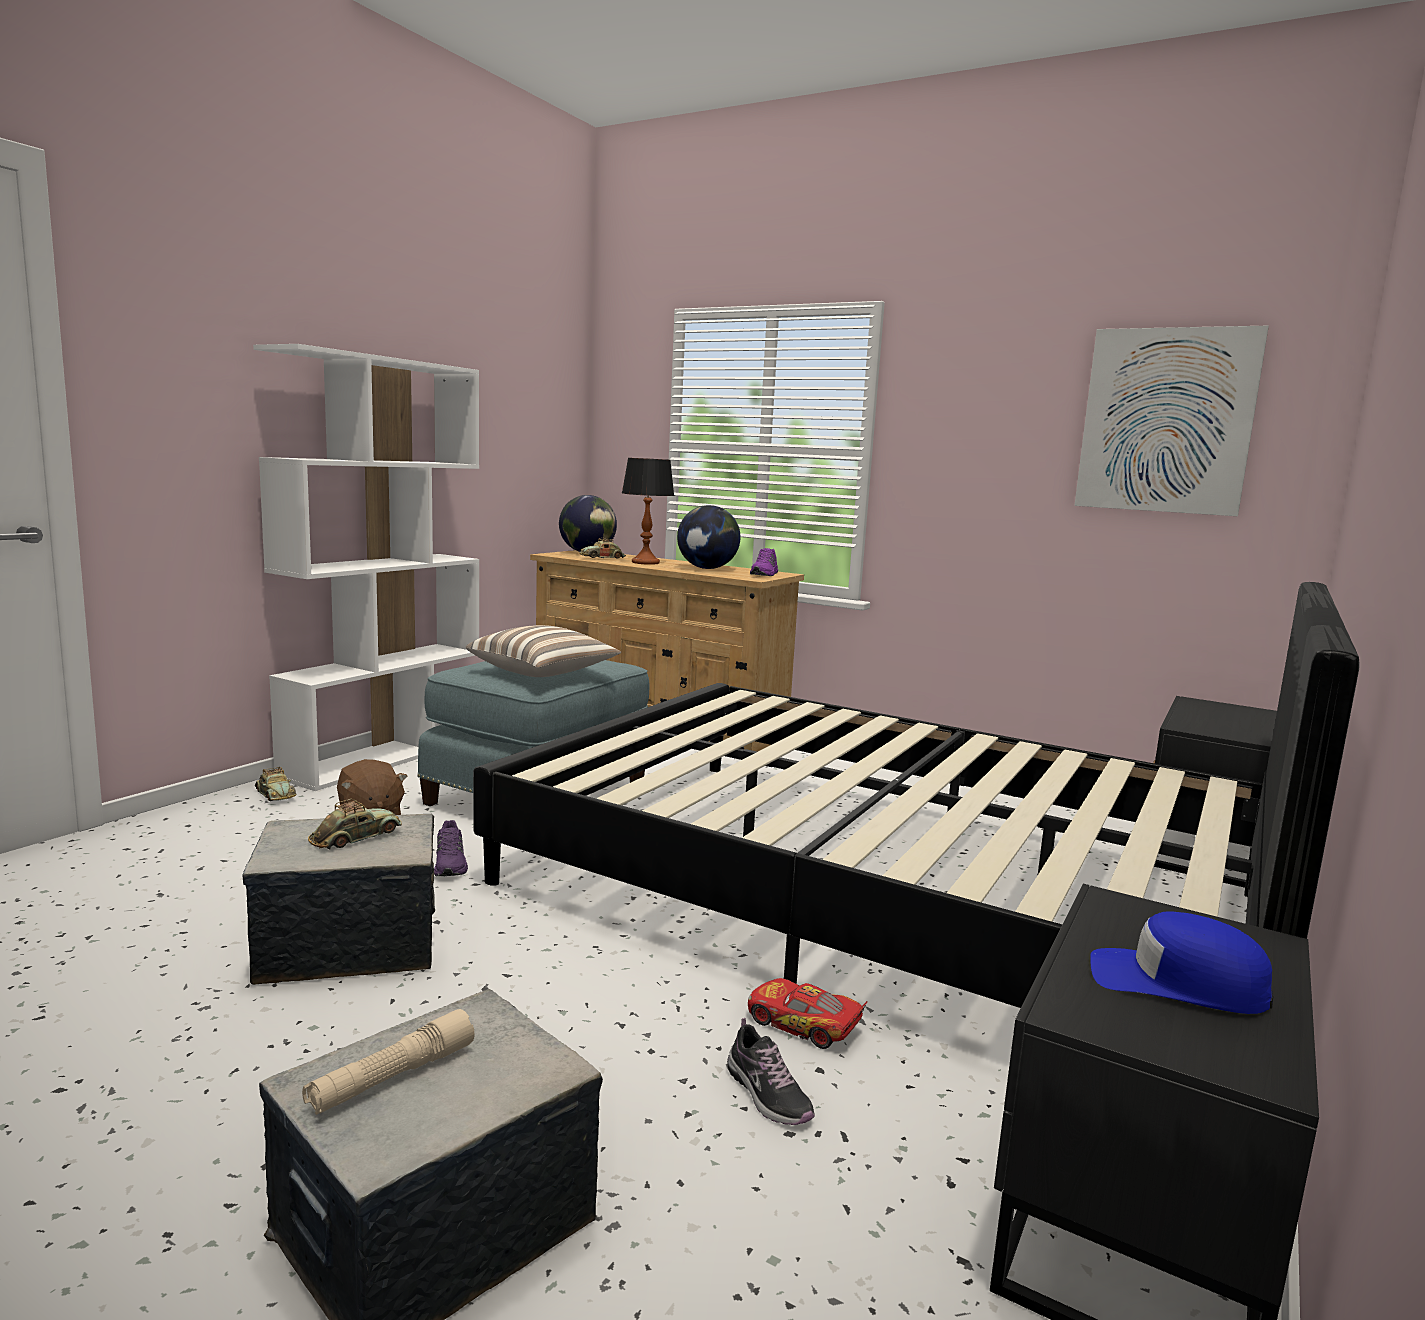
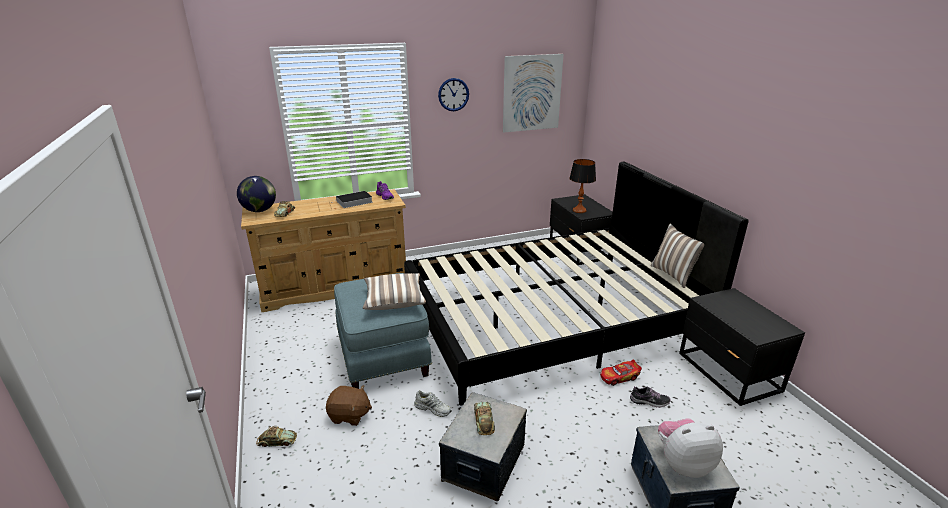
camera: 50 degrees left, 15 degrees up
white bookcase [253,344,479,791] -> none
beige flashlight [302,1009,475,1115] -> plush toy [658,418,723,478]
purple shoe [434,820,468,876] -> white shoe [414,390,452,417]
table lamp [622,458,674,565] -> table lamp moved to [569,159,596,213]
globe [677,505,740,569] -> book [333,191,373,208]
blue cap [1090,911,1274,1014] -> none
none -> wall clock [438,78,469,111]
none -> pillow [651,223,704,288]

